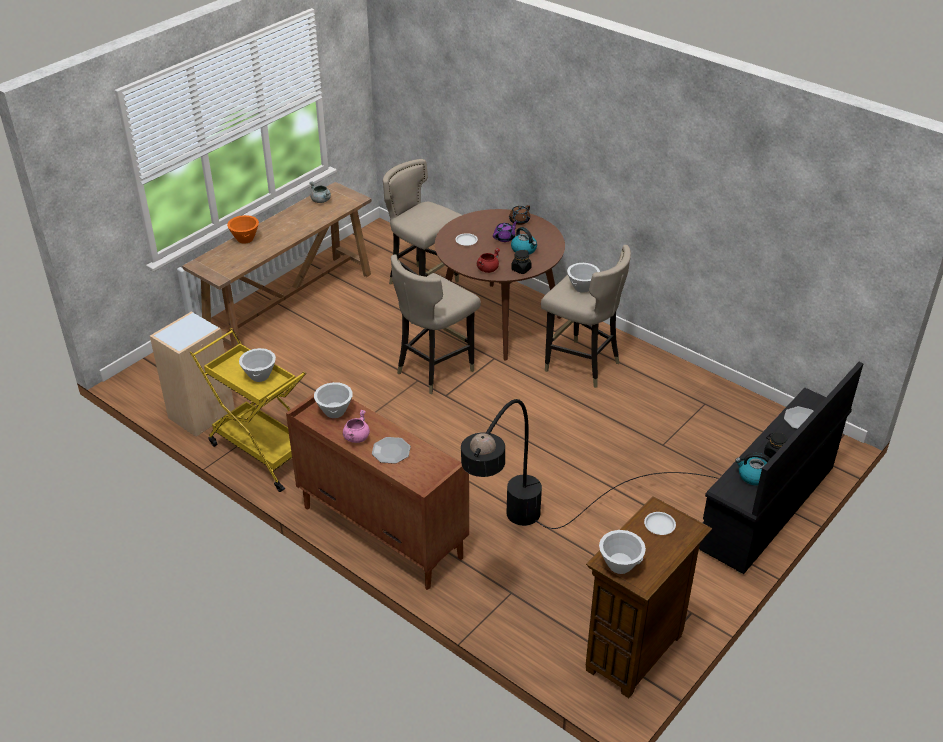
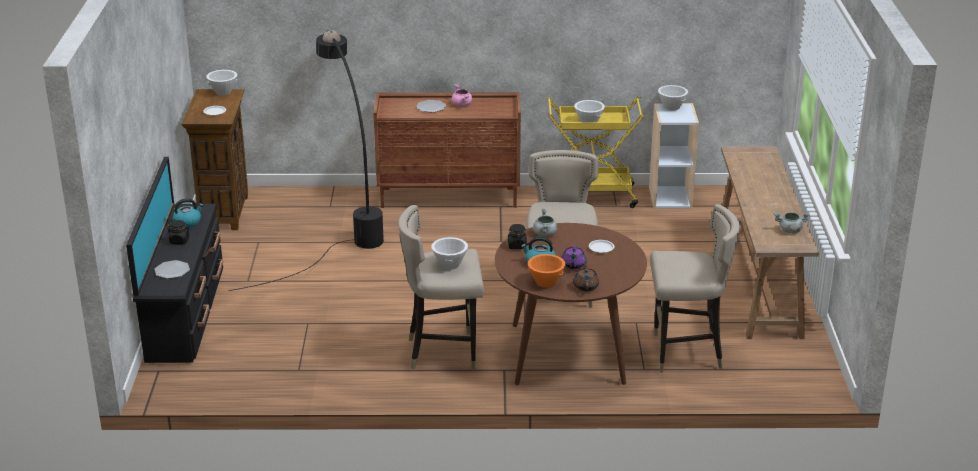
camera: 140 degrees right, 10 degrees down
orange bowl [227,215,259,244] -> orange bowl moved to [528,254,565,288]
white bowl [314,382,353,418] -> white bowl moved to [658,85,688,111]
red cooking pot [477,248,500,273] -> grey cooking pot [533,209,557,236]

